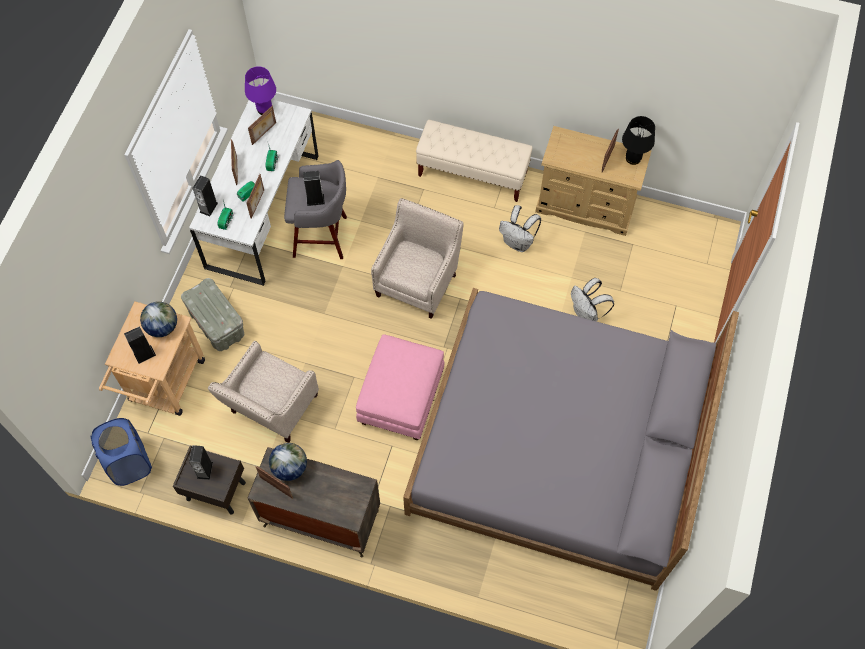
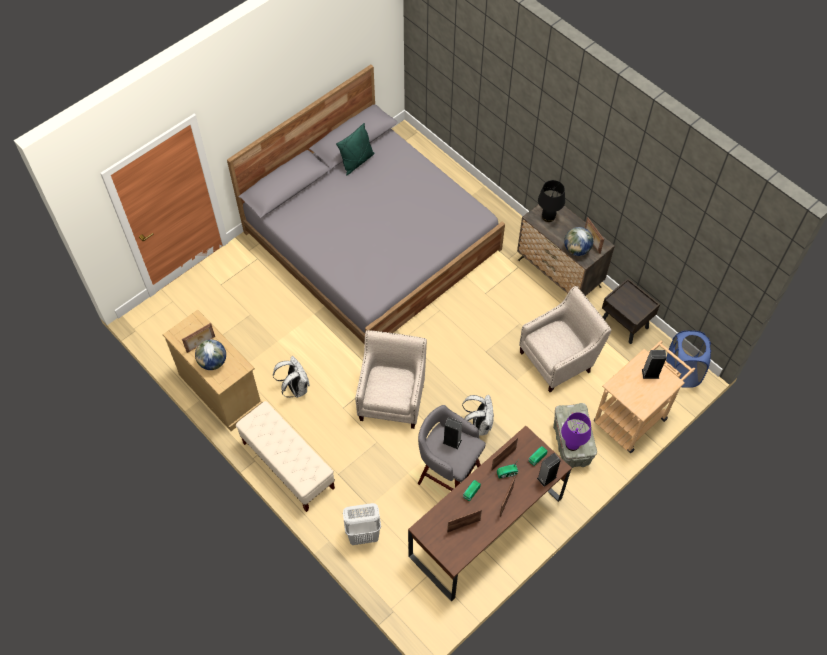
camera: 150 degrees left, 5 degrees down
globe [140,301,177,337] -> globe moved to [195,339,226,370]
white desk [189,99,319,286] -> brown desk [408,426,572,602]
speaker [189,445,213,480] -> none
purple table lamp [245,66,276,115] -> purple table lamp moved to [561,412,591,451]
pink ottoman [356,334,444,440] -> none
beige armchair [371,198,464,319] -> beige armchair turned 135 degrees clockwise [355,330,427,429]
white backpack [571,278,614,321] -> white backpack moved to [462,395,494,436]
black table lamp [622,116,655,165] -> black table lamp moved to [538,180,565,222]
none -> green pillow [336,123,375,175]
none -> white laundry basket [343,503,381,545]

